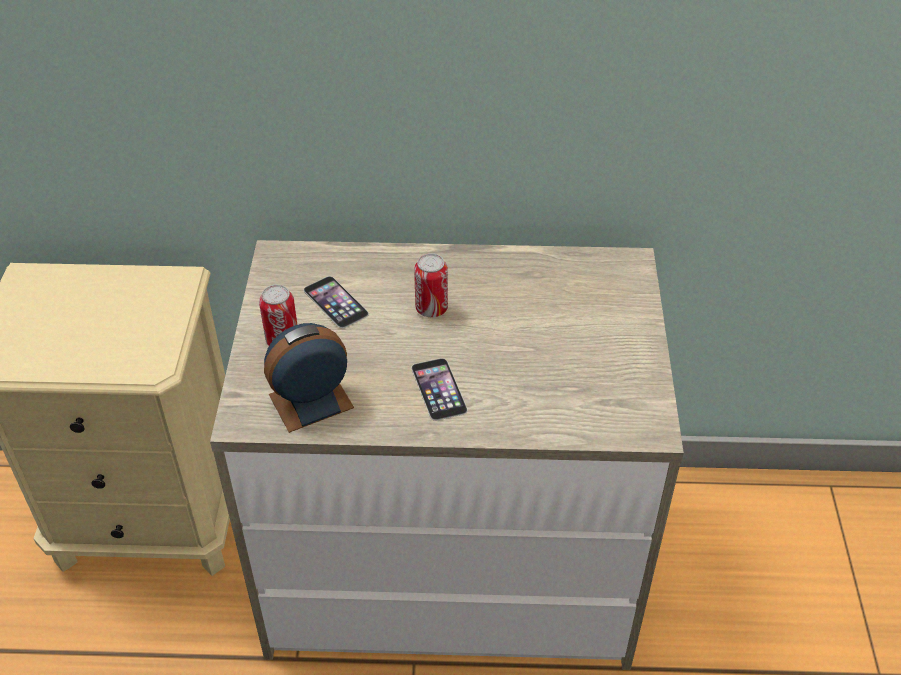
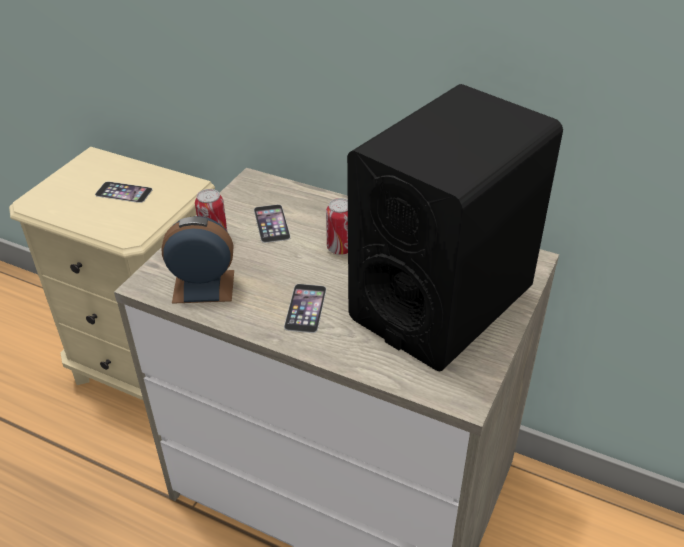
camera: 25 degrees right, 5 degrees down
none -> phone [95,182,152,203]
none -> black speaker [347,84,563,371]

